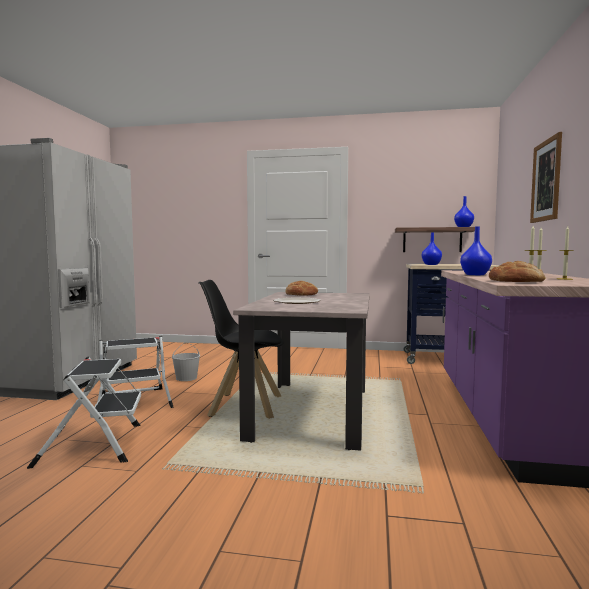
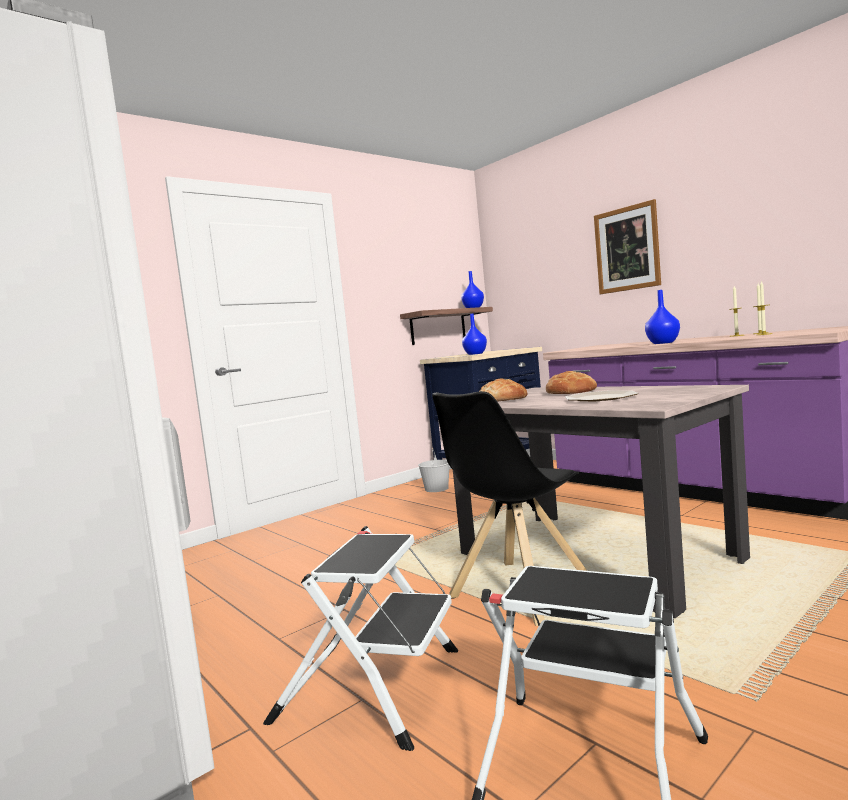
camera: 50 degrees left, 0 degrees up
white bucket [172,343,200,381] -> white bucket moved to [418,448,449,492]
bread [489,261,545,282] -> bread moved to [546,371,597,394]

